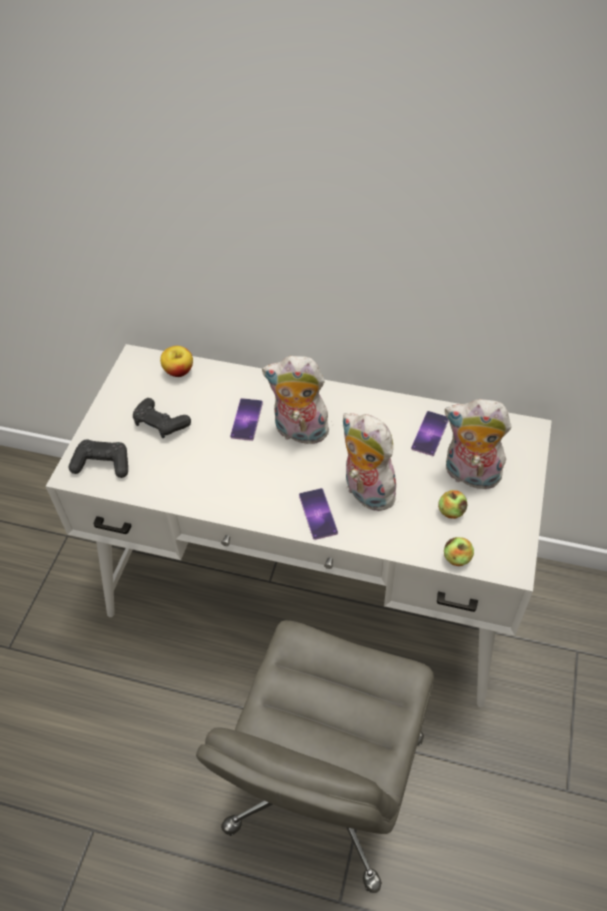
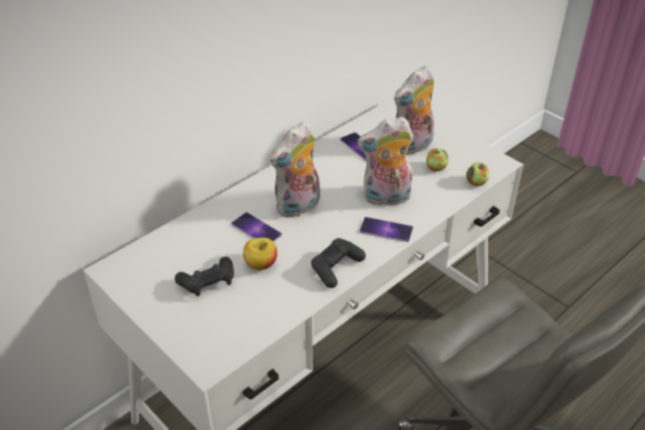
camera: 60 degrees left, 10 degrees down
black game controller [68,439,128,478] -> black game controller moved to [311,238,366,288]
apple [160,346,193,377] -> apple moved to [243,237,277,270]

